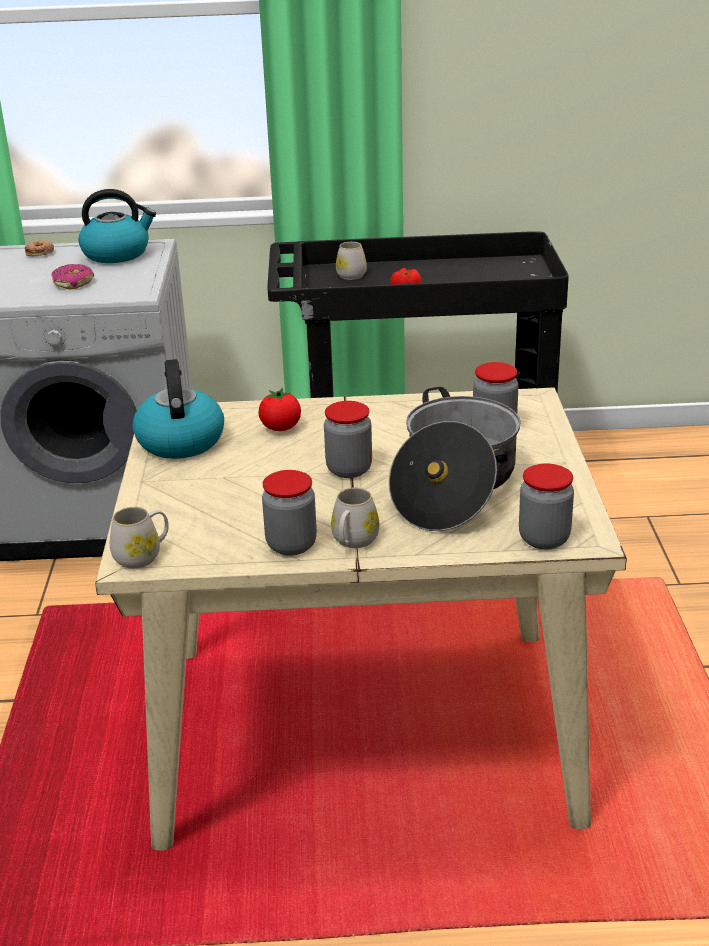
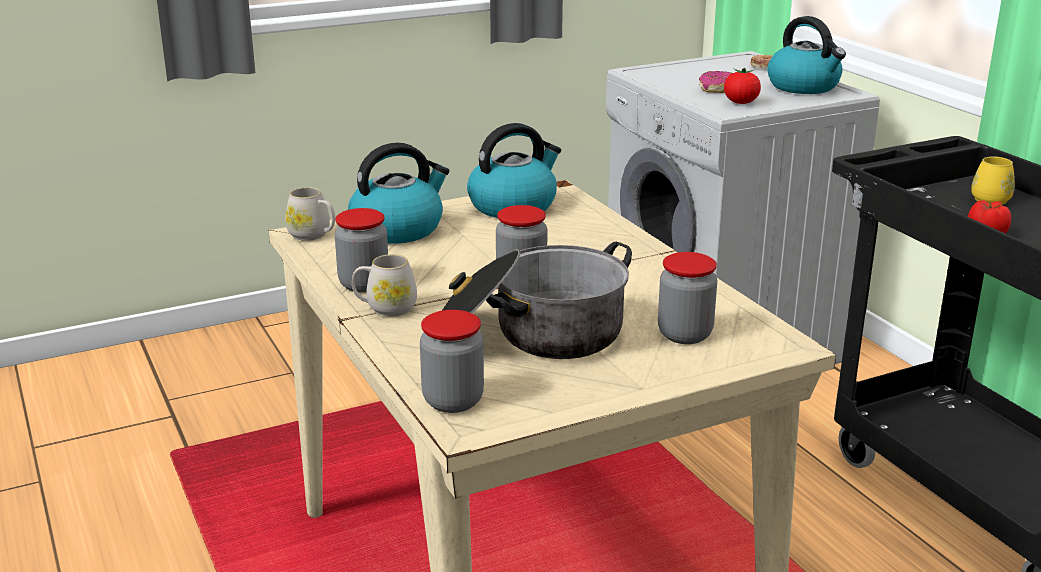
camera: 65 degrees right, 5 degrees down
tomato [259,388,301,431] -> tomato moved to [724,68,761,104]
white mug [336,242,367,280] -> yellow mug [971,157,1015,205]
none -> kettle [348,143,450,244]

